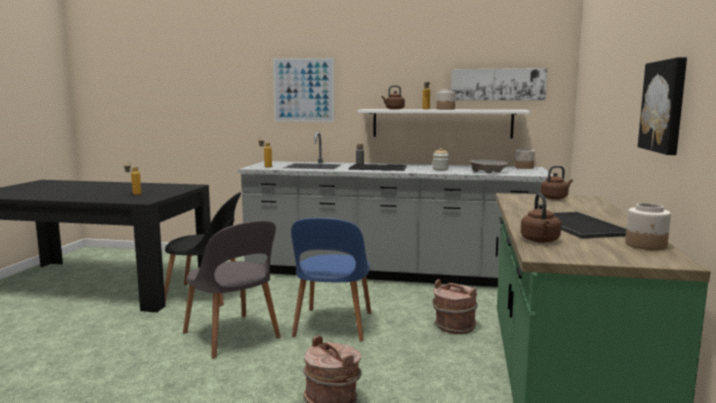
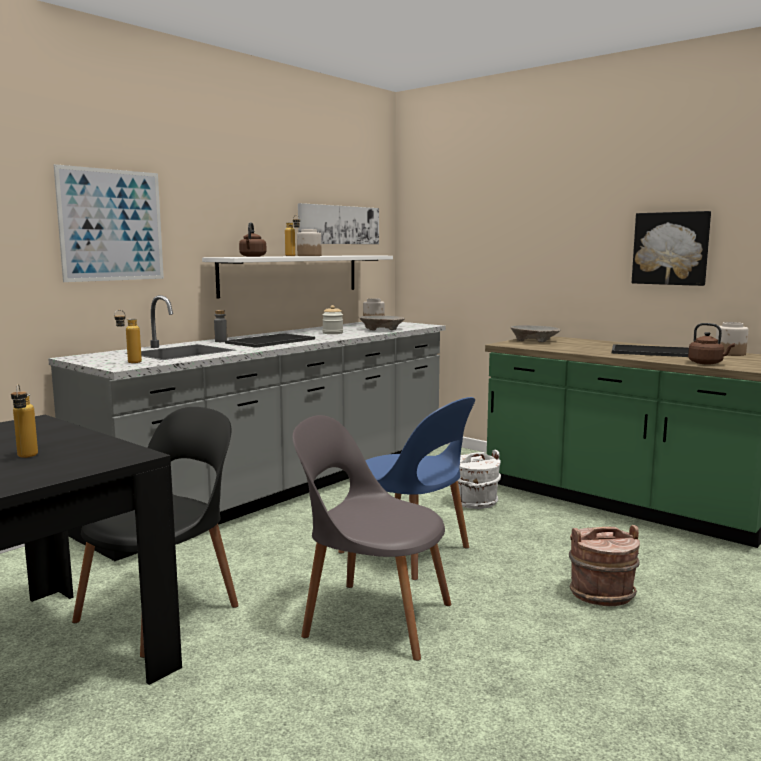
camera: 60 degrees left, 0 degrees up
grey chair [183,221,281,359] -> grey chair turned 150 degrees counterclockwise [293,415,451,661]
brown bucket [432,279,477,334] -> white bucket [451,450,501,509]
brown kettle [540,166,573,199] -> beige bowl [510,325,561,342]

